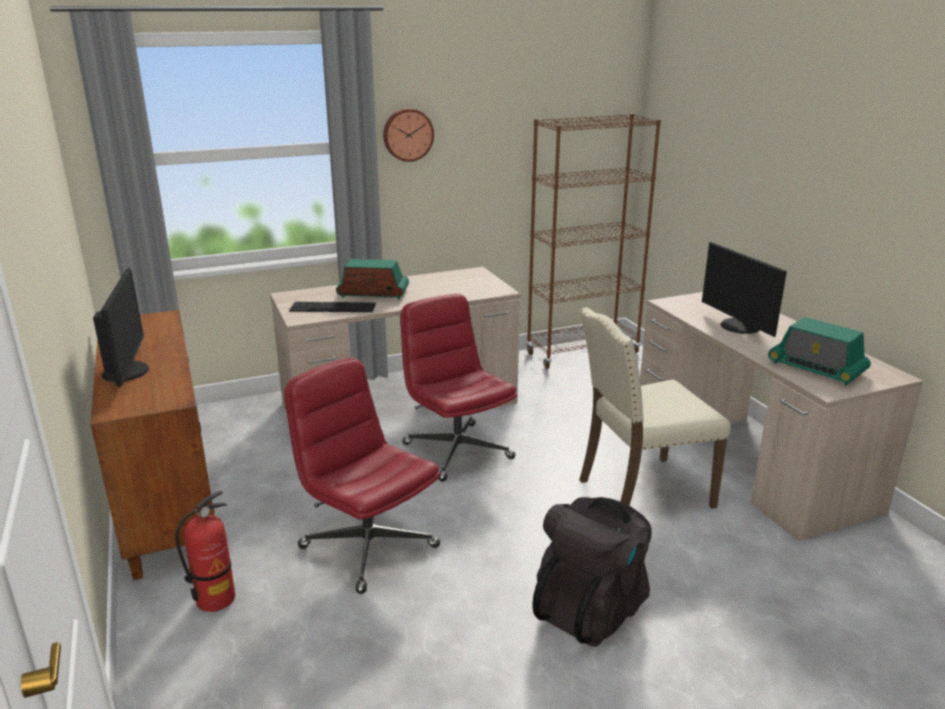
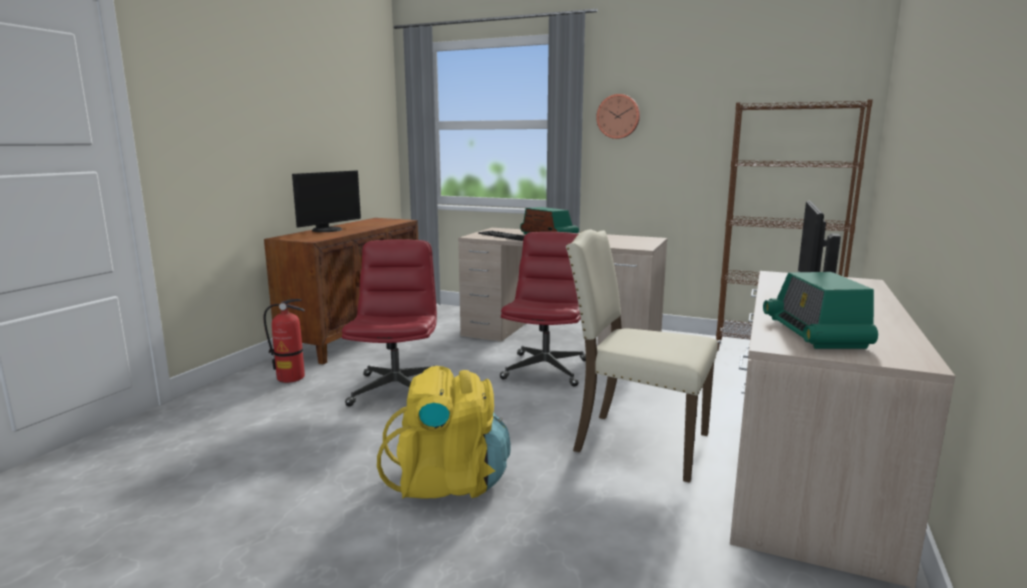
camera: 45 degrees right, 10 degrees down
black backpack [532,497,652,646] -> yellow backpack [377,366,511,499]

